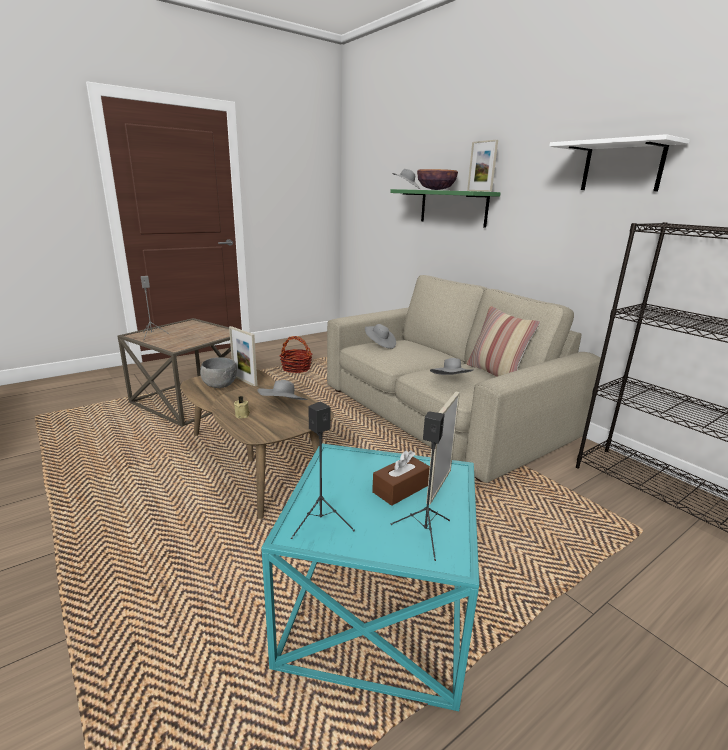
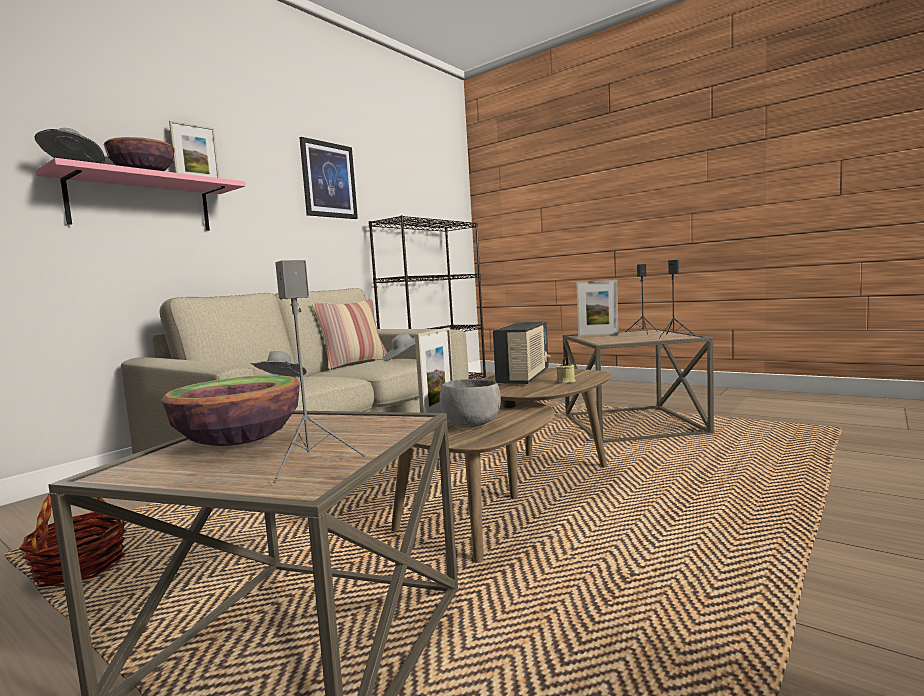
camera: 105 degrees left, 15 degrees down
grey hat [257,380,307,400] -> radio [493,321,550,384]
turquoise side table [261,444,479,711] -> brown side table [563,328,714,443]
brown tissue box [372,450,430,506] -> none
green shelf [390,189,501,228] -> pink shelf [36,158,246,231]
white shelf [549,134,690,191] -> picture [299,137,358,219]
none -> bowl [162,375,300,446]

